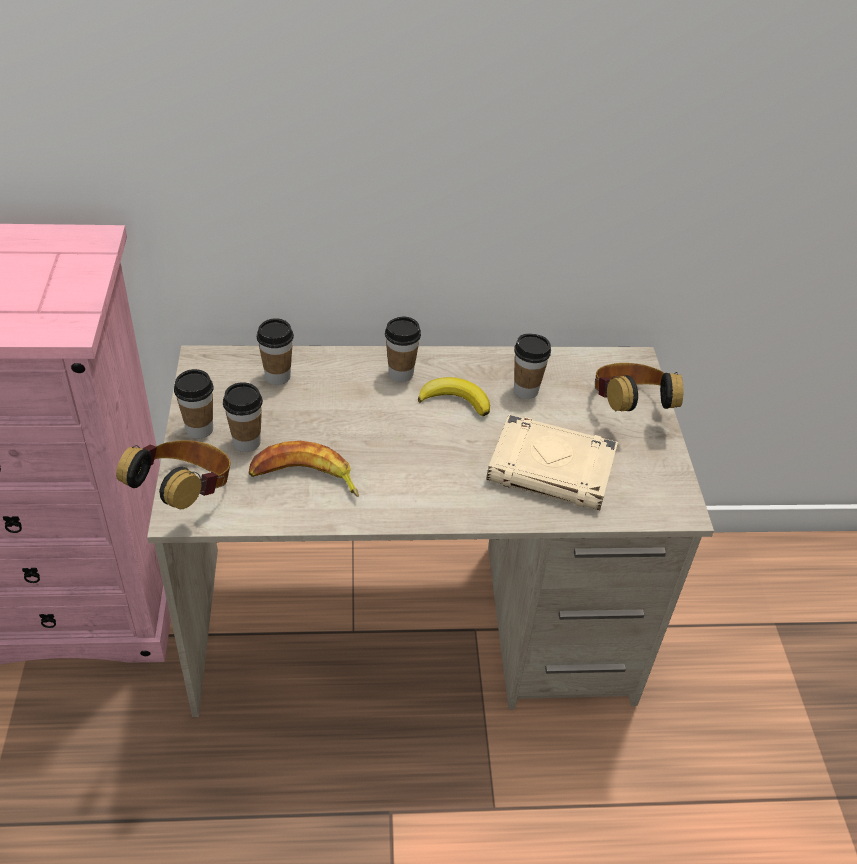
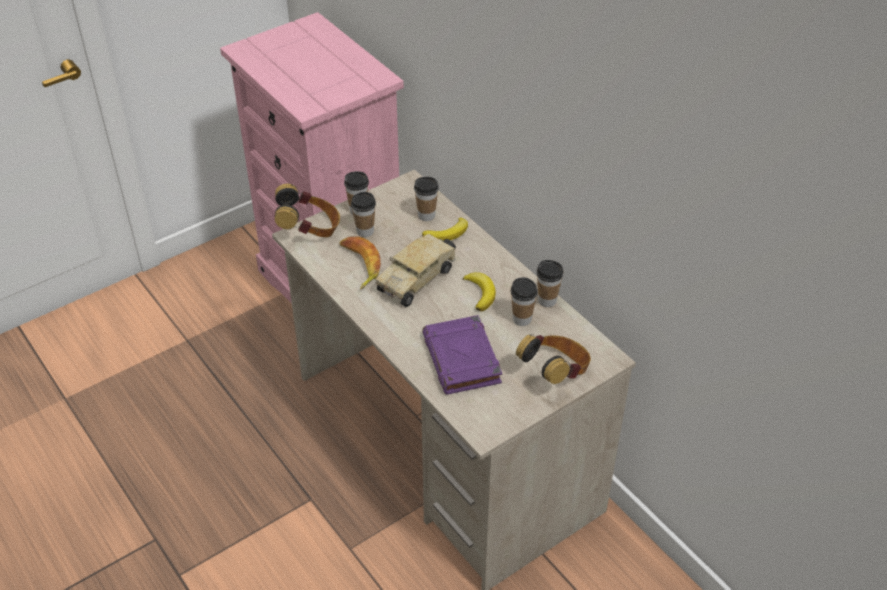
camera: 60 degrees right, 0 degrees up
cup [385,317,421,382] -> cup moved to [537,260,564,307]
beige book [486,414,618,510] -> purple book [422,315,502,395]
none -> toy truck [376,234,456,307]
none -> banana [422,218,468,241]

